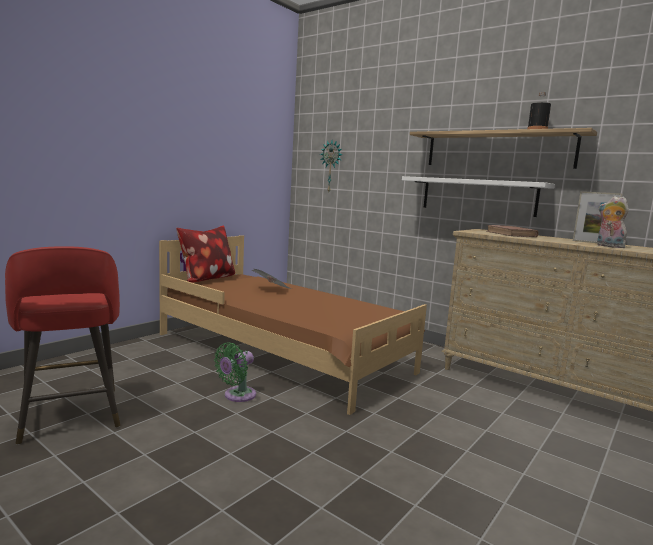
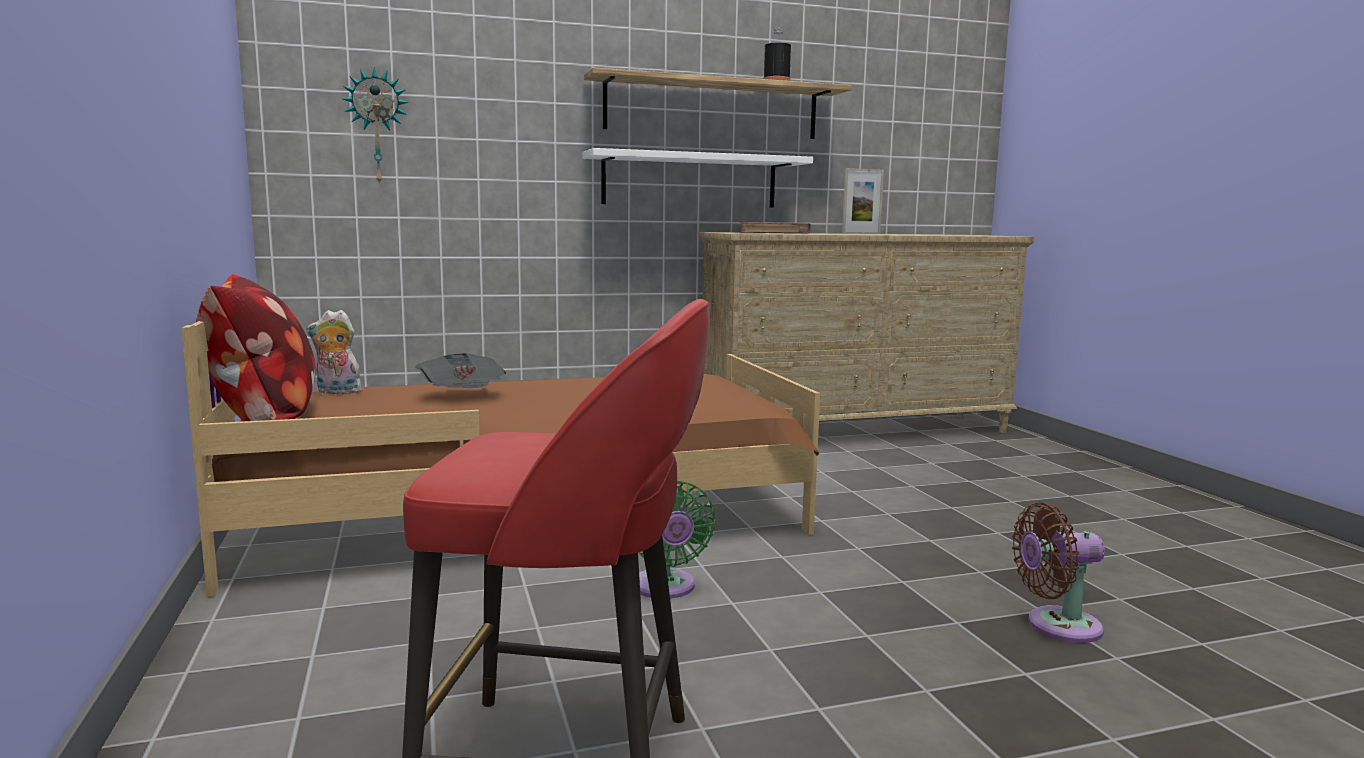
camera: 55 degrees left, 0 degrees up
plush toy [597,196,629,248] -> plush toy moved to [307,310,364,394]
none -> brown fan [1012,502,1105,643]

